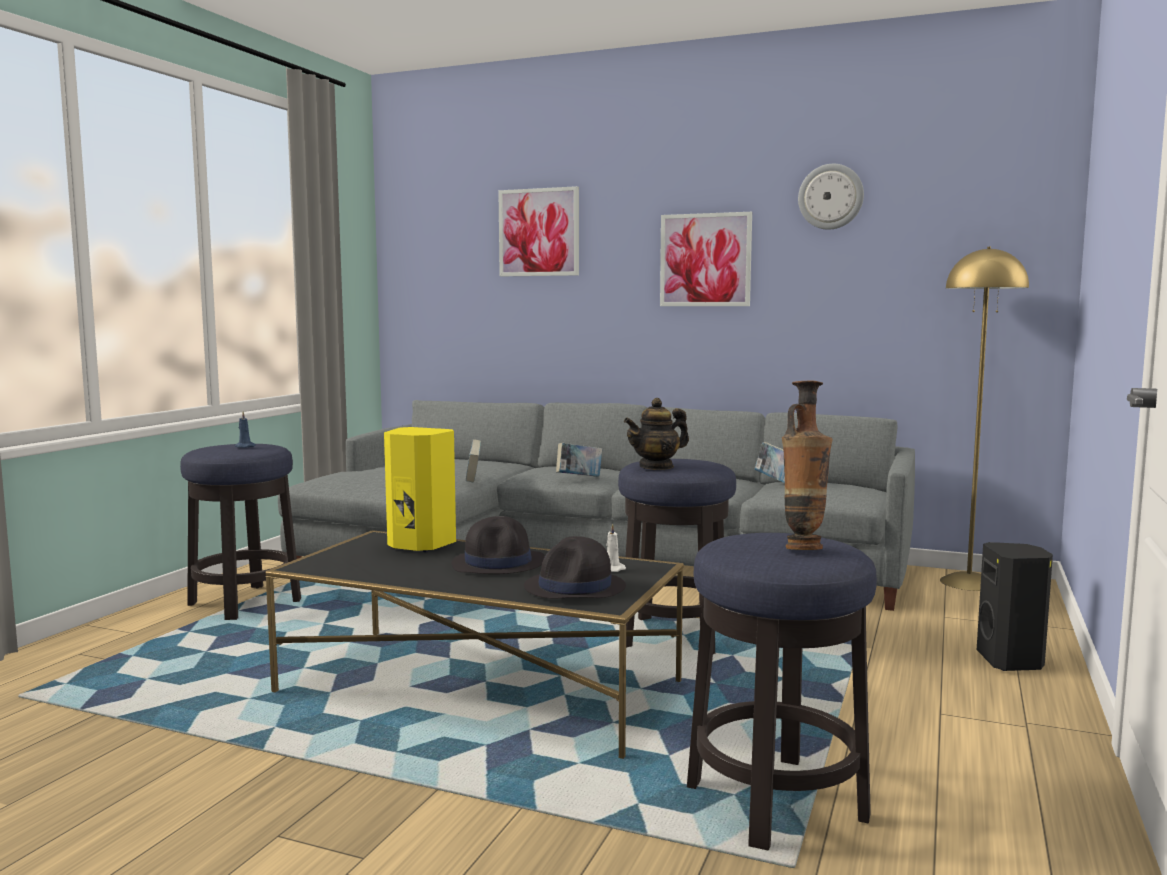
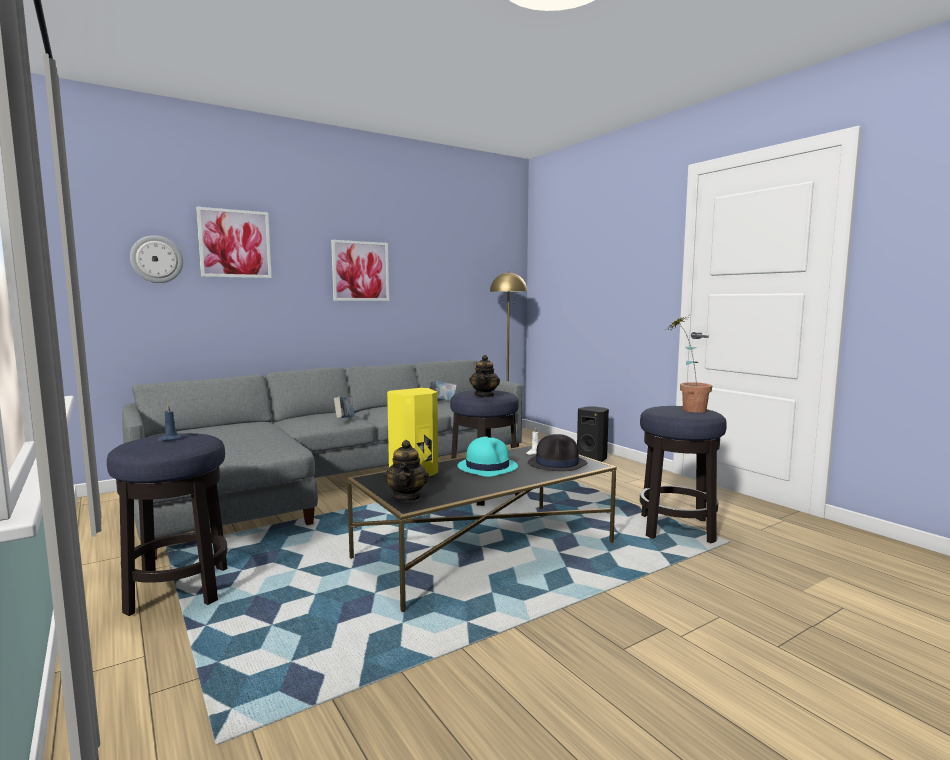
camera: 55 degrees left, 0 degrees up
black hat [451,516,545,574] -> turquoise hat [458,437,518,477]
book [466,439,481,482] -> none
vase [782,381,833,550] -> potted plant [669,317,712,413]
wall clock [798,164,864,230] -> wall clock moved to [130,235,183,283]
none -> teapot [384,440,429,502]

